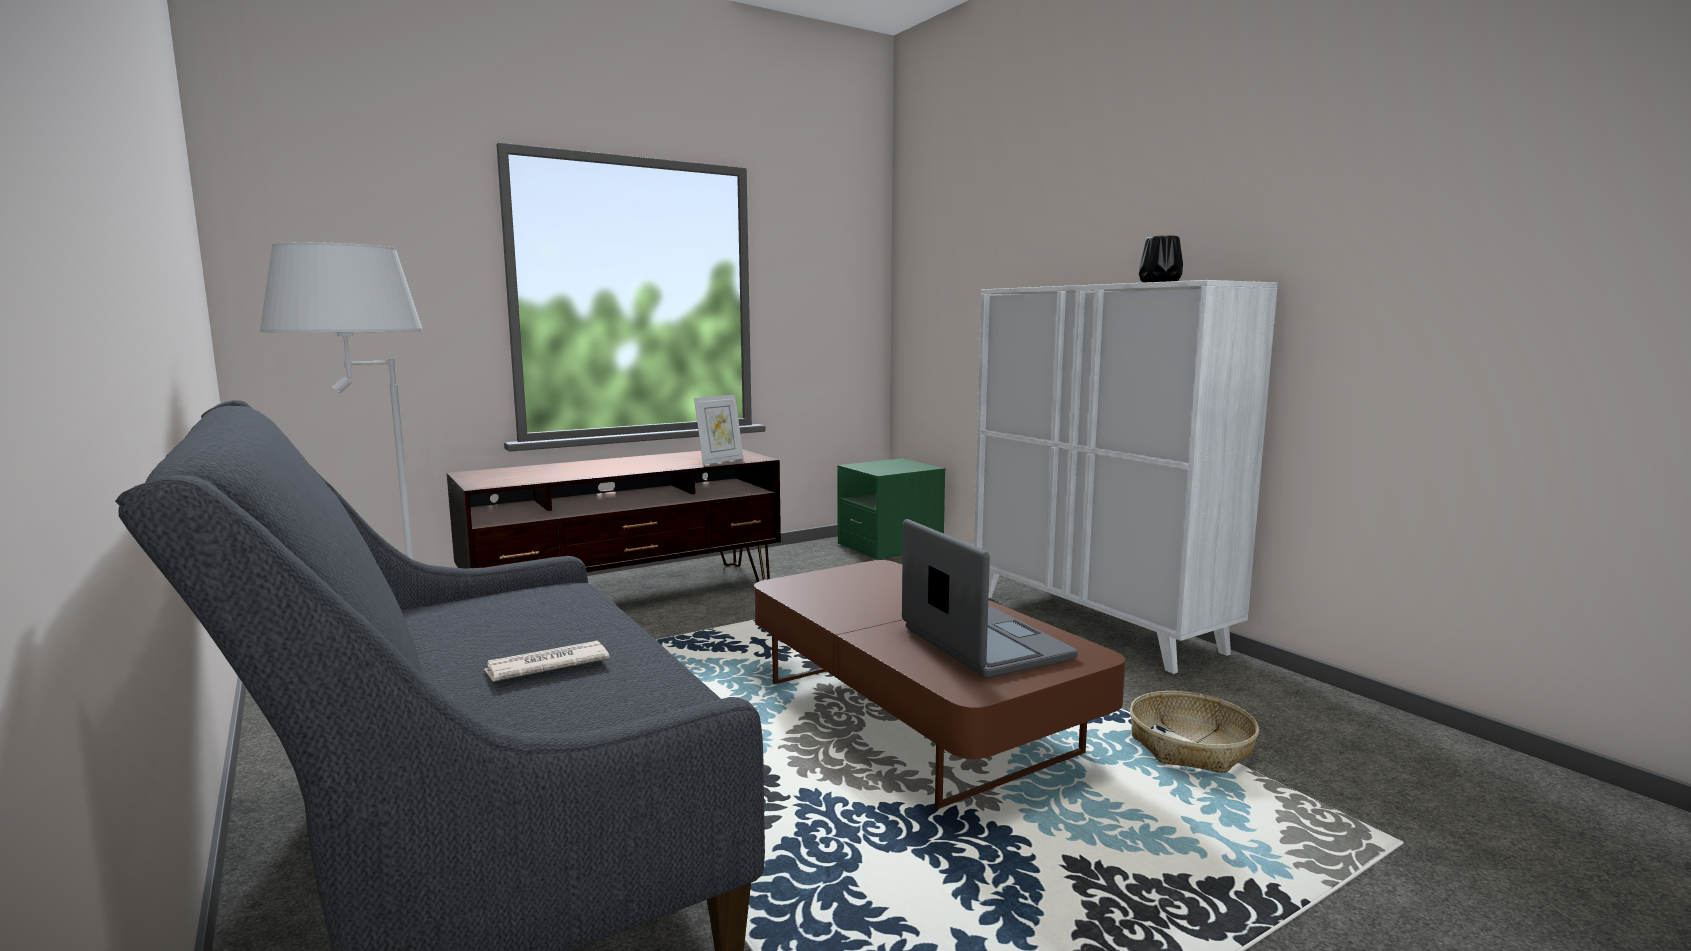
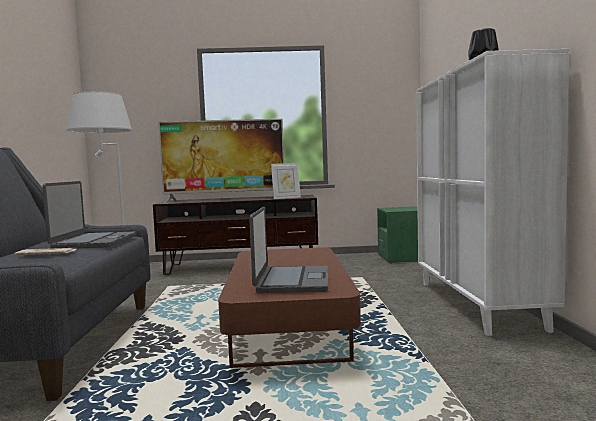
camera: 30 degrees right, 5 degrees down
basket [1130,691,1259,773] -> none
none -> laptop [42,181,136,249]
none -> television [158,119,284,203]

